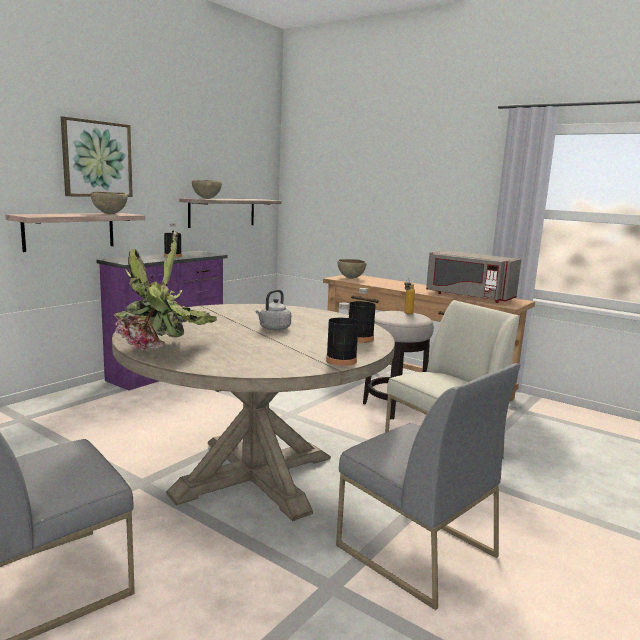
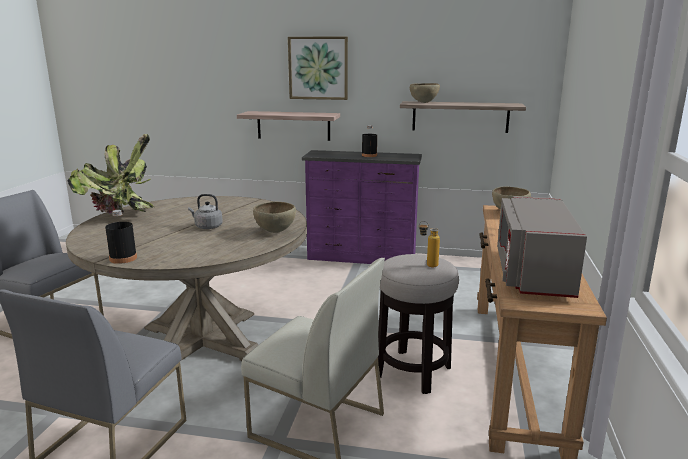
camera: 65 degrees right, 5 degrees up
brown bowl [91,192,128,214] -> brown bowl moved to [253,202,296,233]
black bottle [349,288,376,343] -> none

